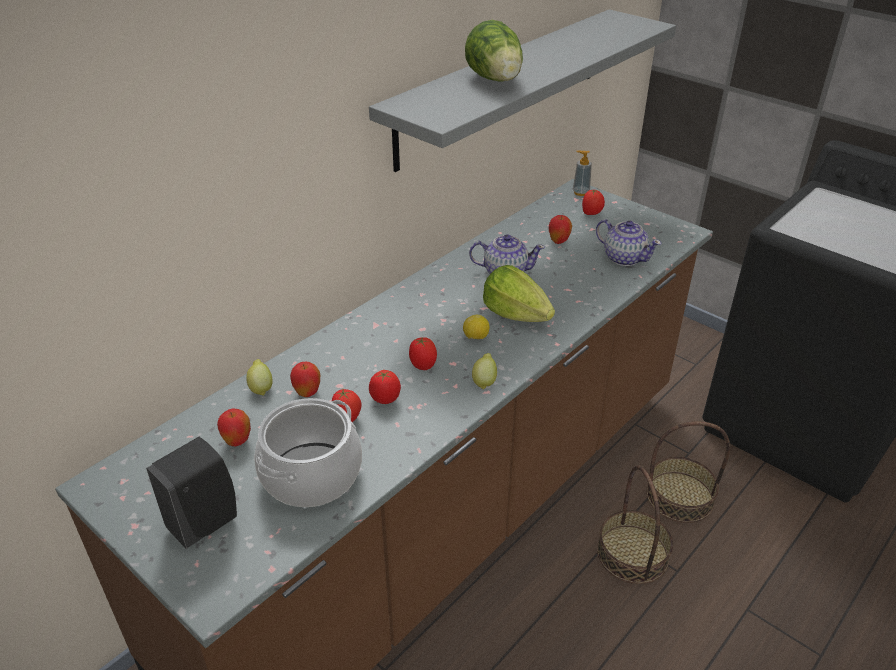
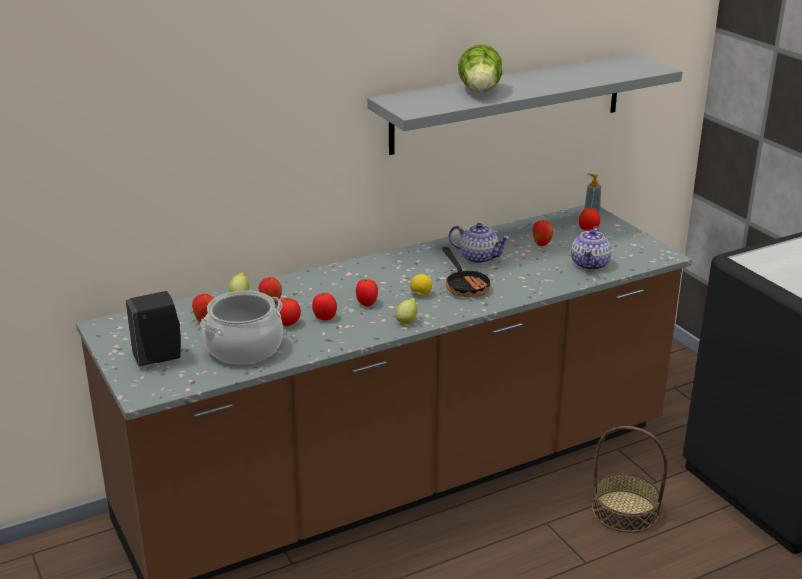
camera: 20 degrees right, 10 degrees down
lettuce [483,265,555,322] -> frying pan [442,247,493,297]
teapot [596,219,662,266] -> teapot turned 45 degrees clockwise [571,226,612,271]
basket [597,465,673,584] -> none

